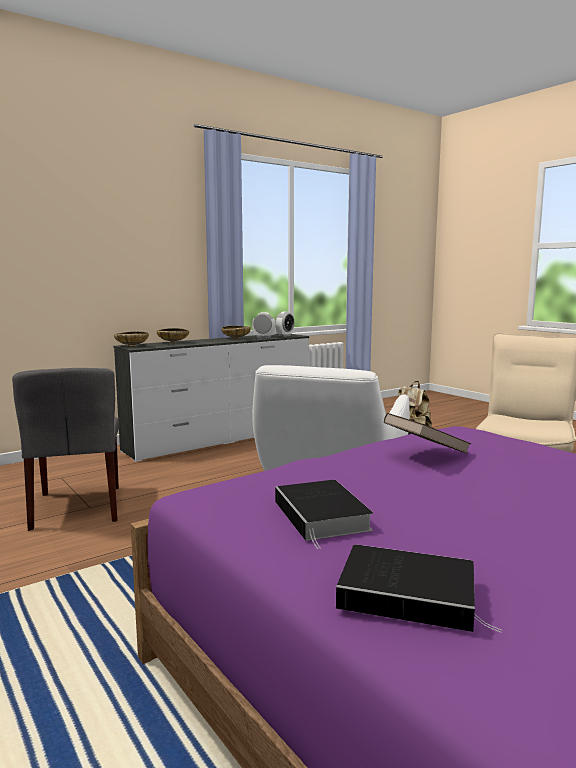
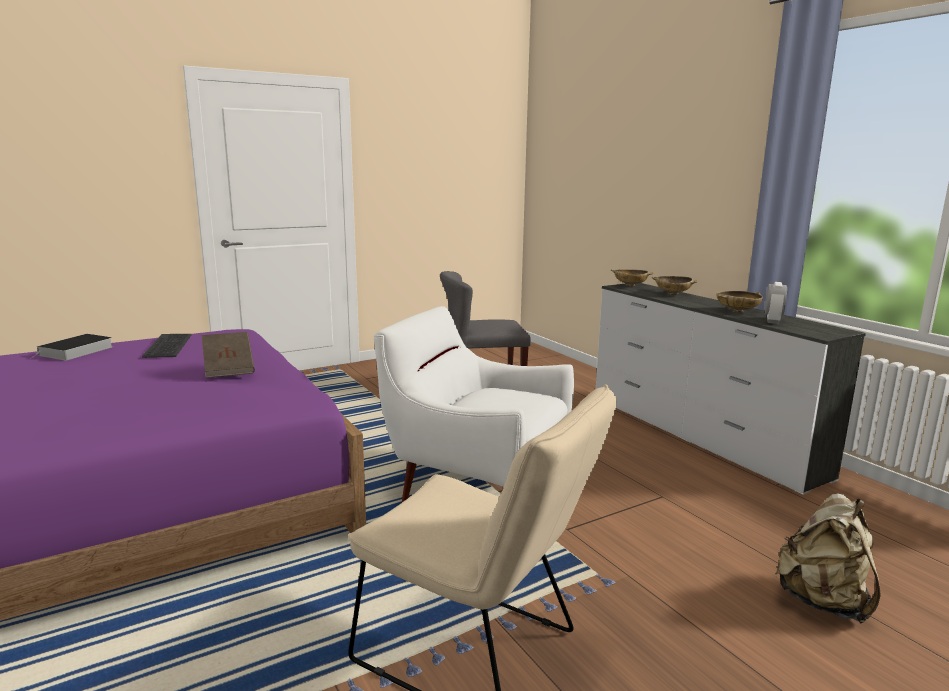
camera: 95 degrees right, 5 degrees up
book [275,480,373,549] -> keyboard [142,334,191,358]
alarm clock [276,311,294,337] -> none

